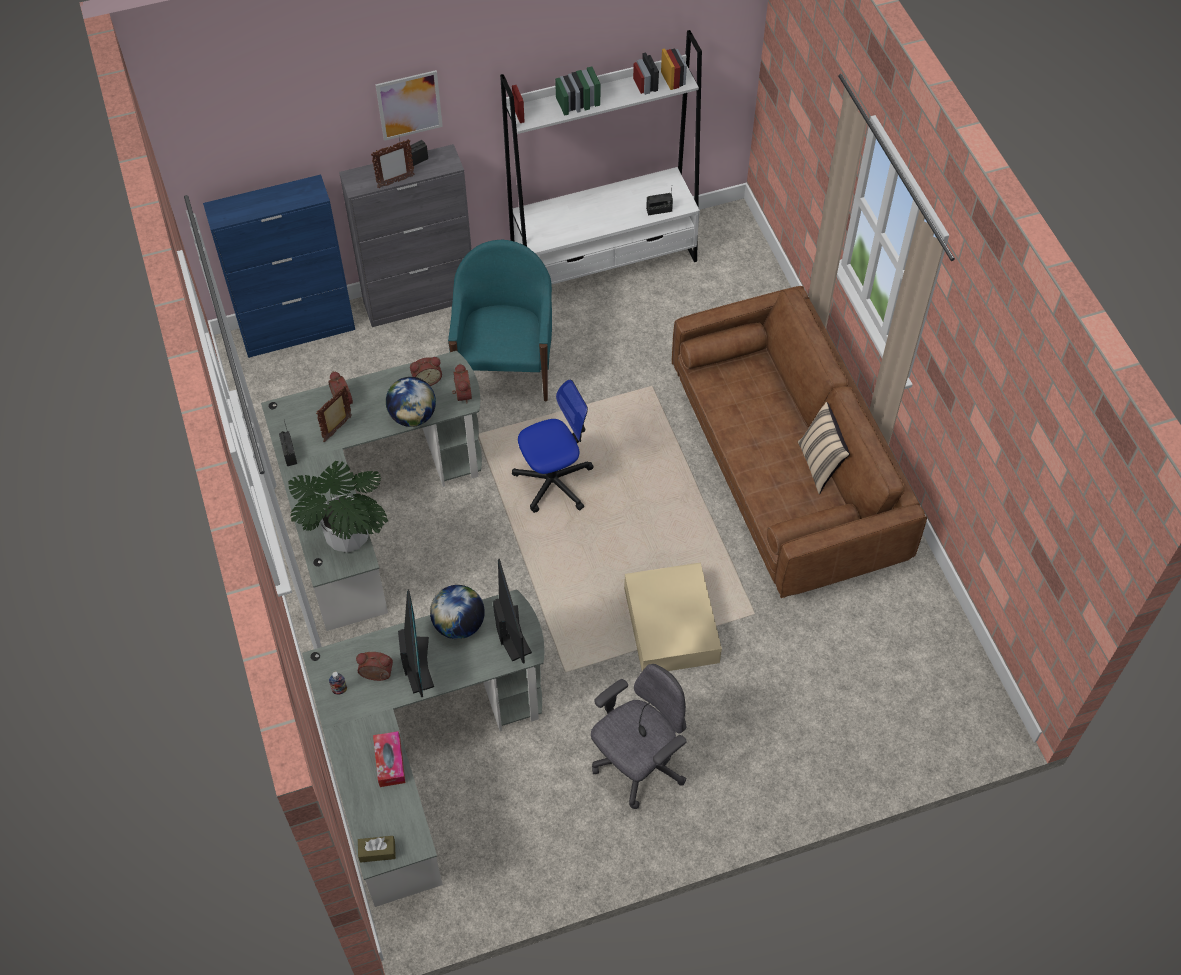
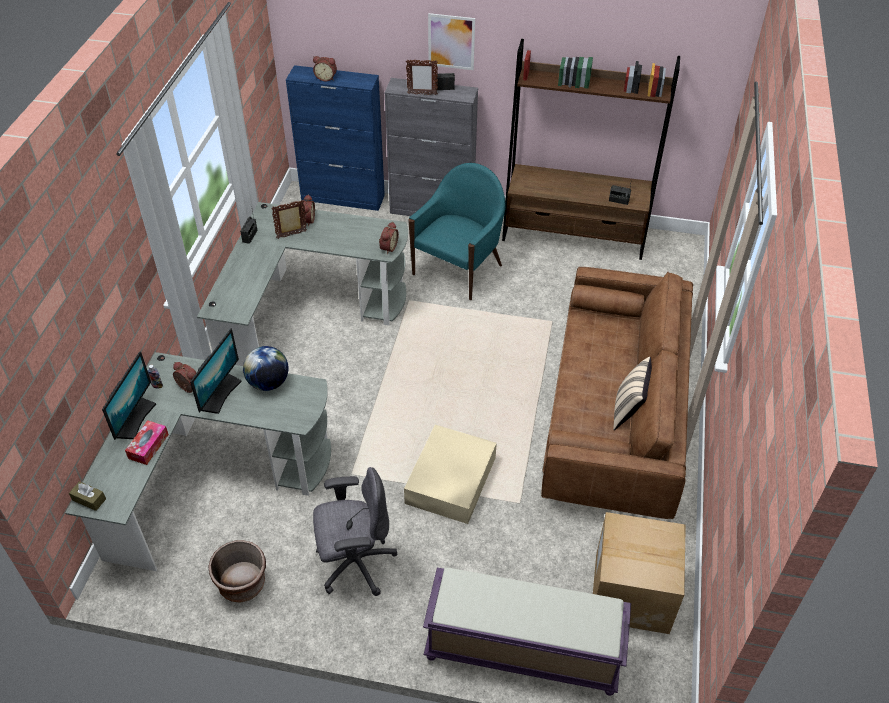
camera: 30 degrees right, 10 degrees down
potted plant [288,461,388,553] -> none
globe [386,377,436,427] -> none
alarm clock [410,357,442,386] -> alarm clock moved to [313,56,337,82]
monitor [493,559,532,664] -> monitor moved to [102,351,156,440]
white bookcase [500,30,702,285] -> brown bookcase [502,39,680,260]
office chair [512,380,594,513] -> none
none -> brown planter [208,540,266,603]
none -> purple bench [423,568,631,696]
none -> cardboard box [593,512,686,634]

